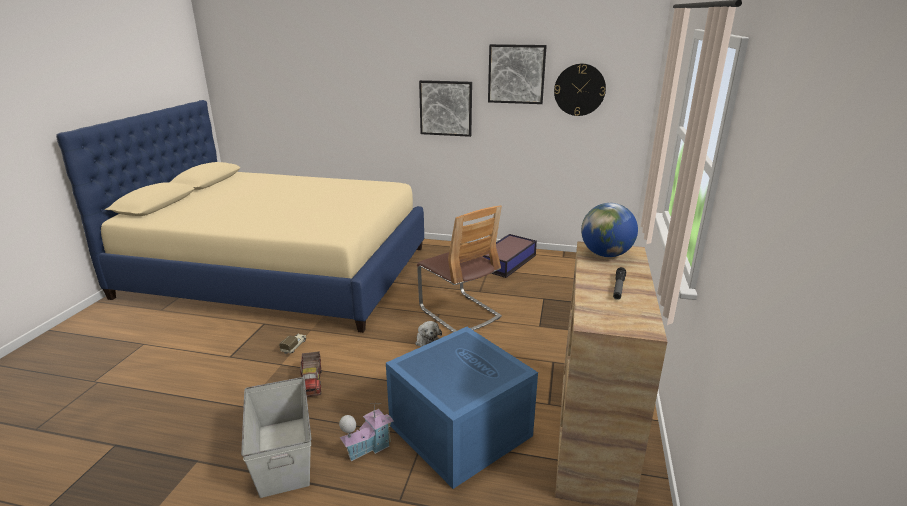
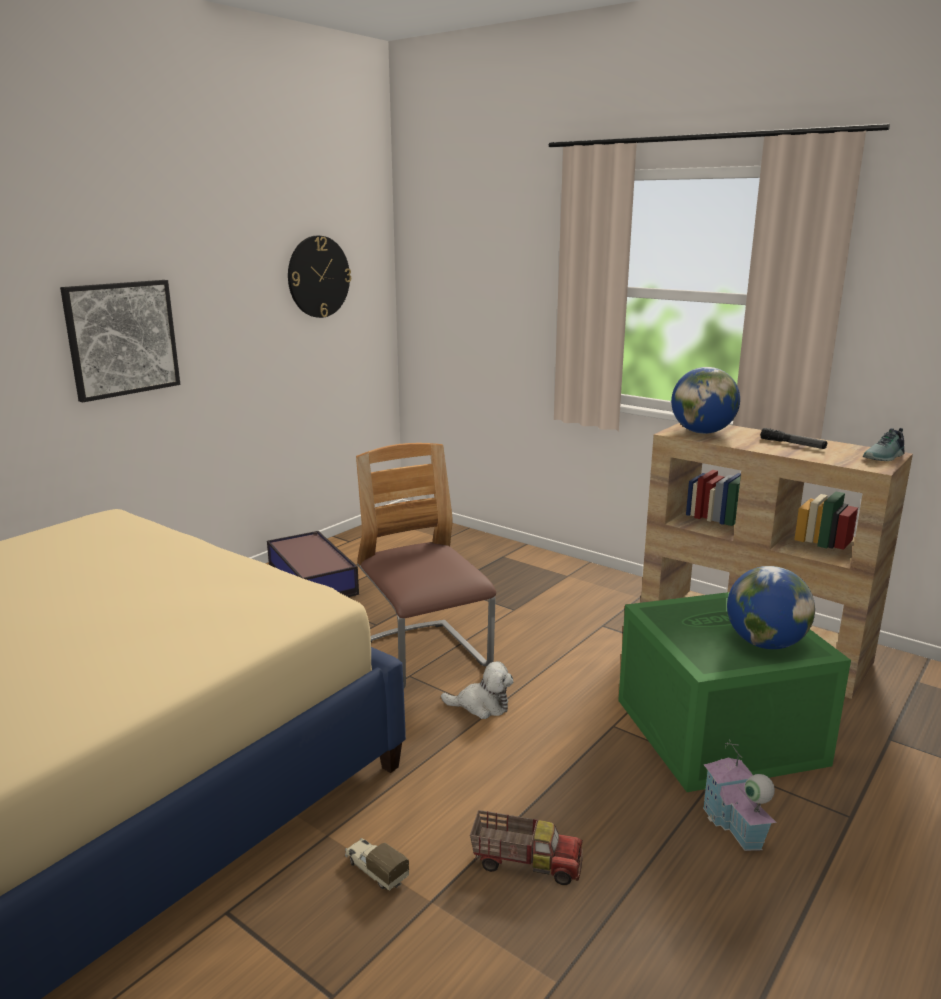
camera: 65 degrees left, 5 degrees down
grey storage box [241,377,311,498] -> none
blue storage box [386,327,538,489] -> green storage box [618,592,851,792]
chair [417,205,502,332] -> chair turned 105 degrees counterclockwise [356,443,496,688]
picture [488,44,547,104] -> none
none -> globe [727,566,815,649]
none -> shoe [863,428,904,461]

